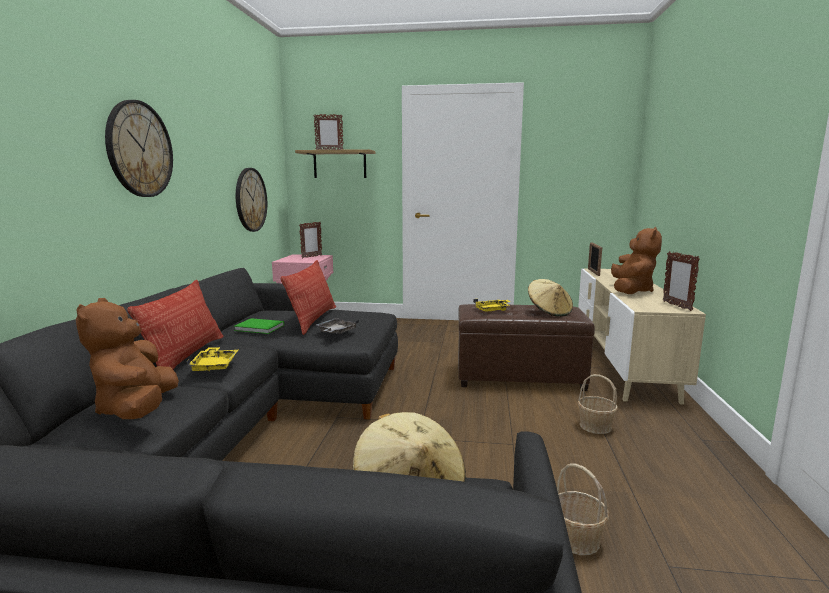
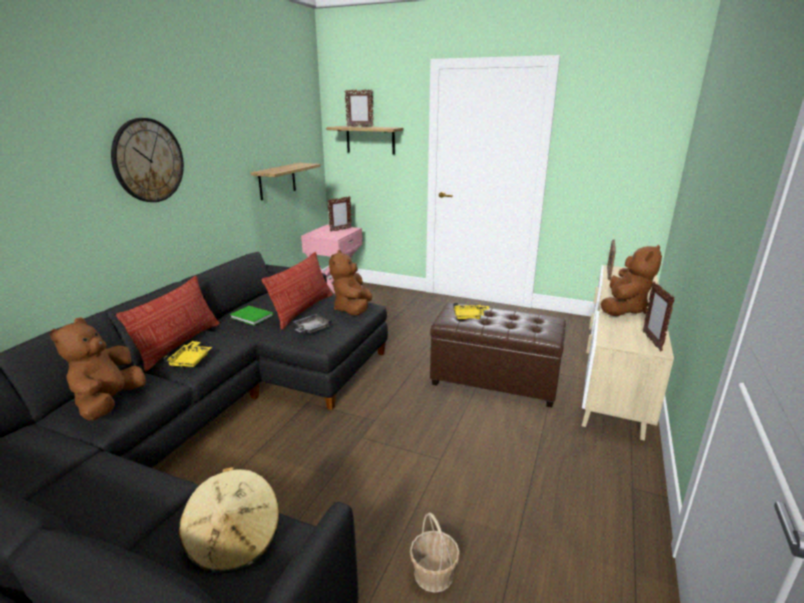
camera: 15 degrees right, 10 degrees up
wall clock [236,168,267,232] -> shelf [251,163,320,200]
beige hat [528,279,573,317] -> none
basket [578,374,618,434] -> none
none -> brown plush toy [329,250,372,315]

